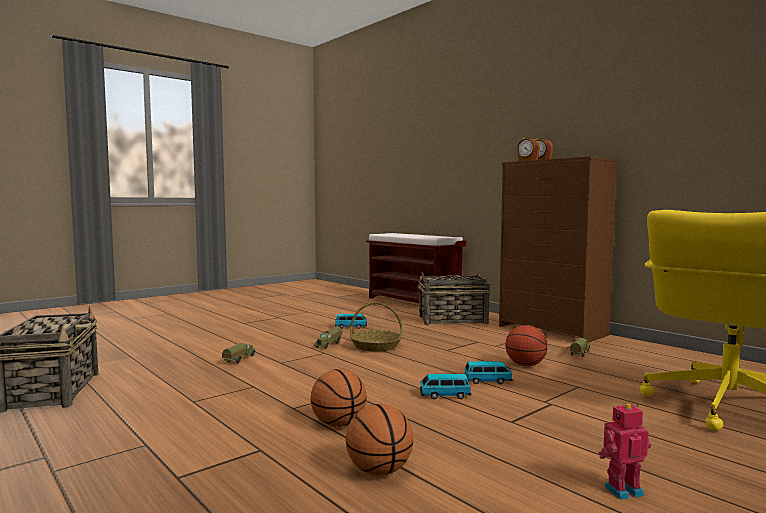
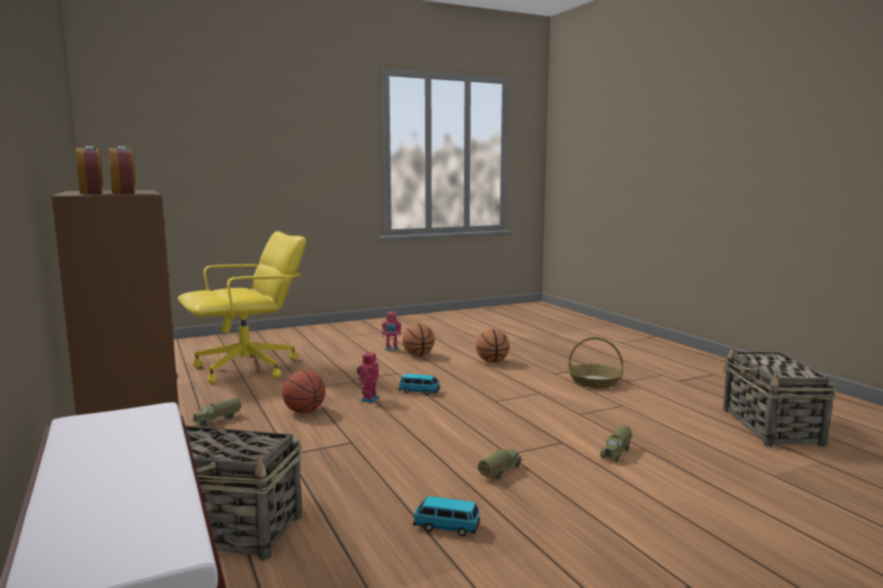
camera: 165 degrees left, 5 degrees up
basketball [311,369,367,427] -> basketball moved to [402,324,435,356]
basket [350,302,402,352] -> basket moved to [568,337,623,388]
toy car [464,361,513,384] -> toy robot [357,350,379,403]

